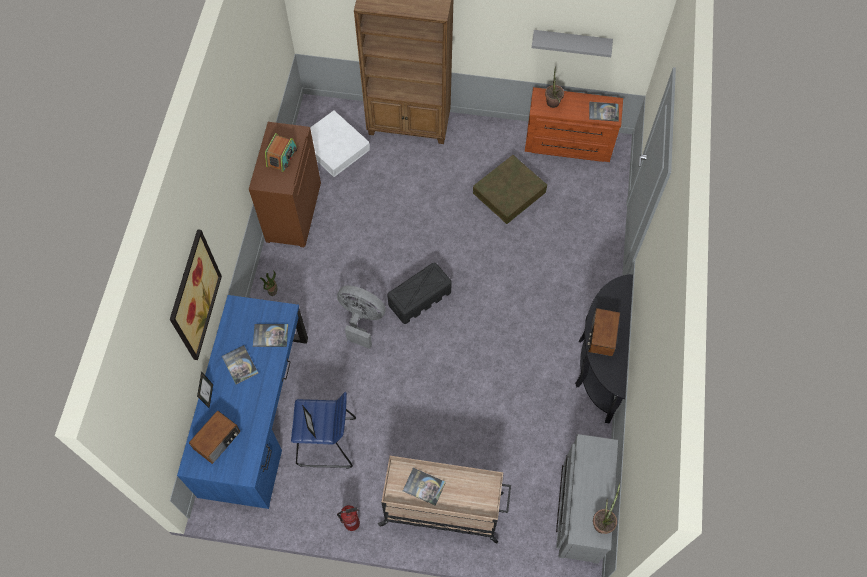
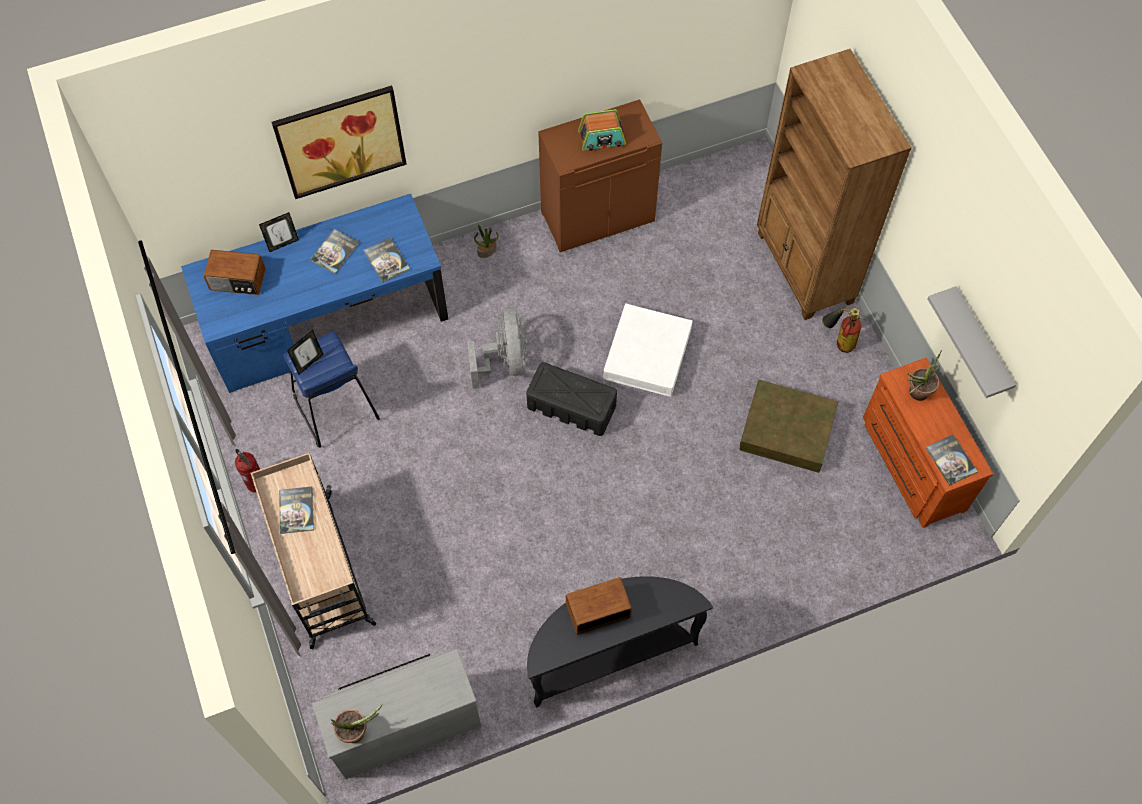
camera: 60 degrees right, 0 degrees up
white storage box [310,110,370,177] -> white storage box moved to [603,303,693,397]
none -> fire extinguisher [822,308,862,353]

